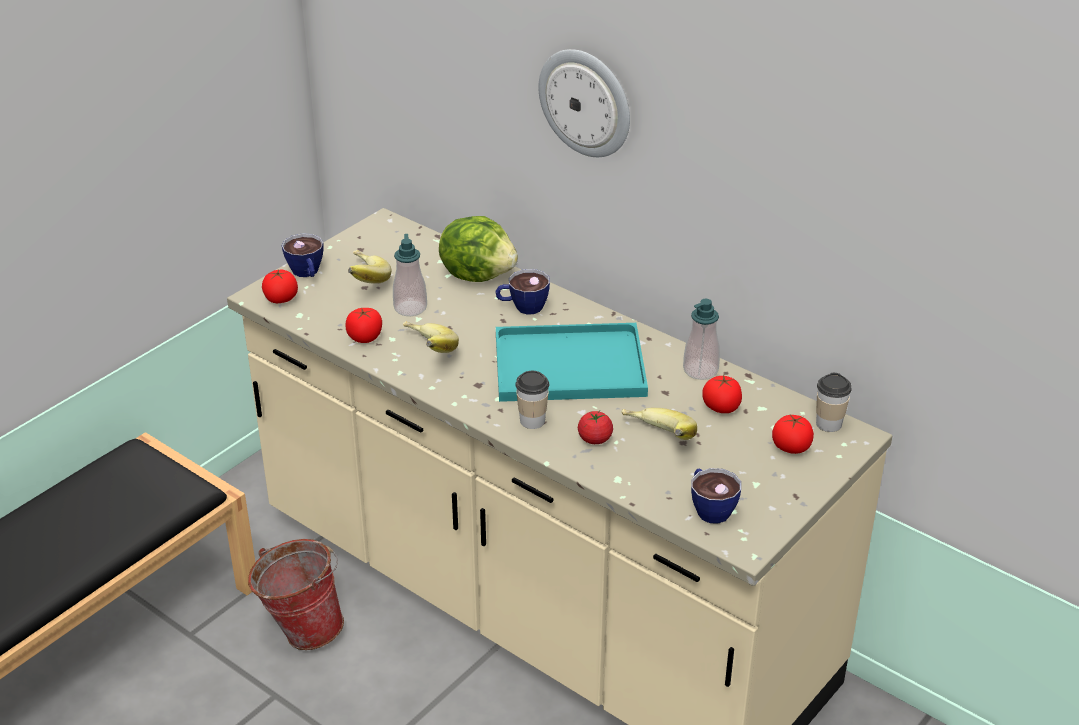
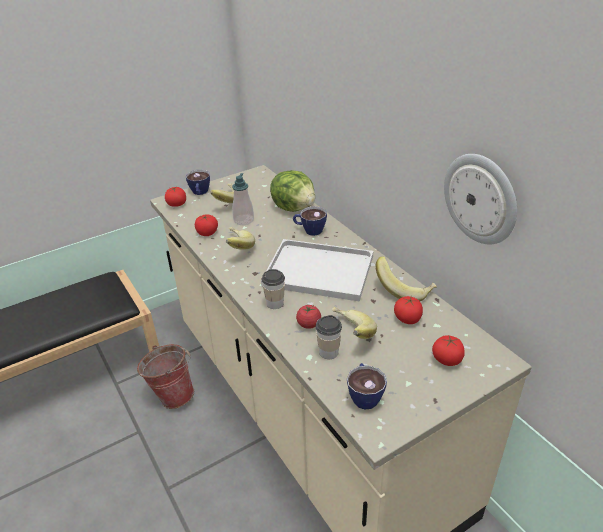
camera: 20 degrees right, 0 degrees up
turquoise tray [496,323,648,402] -> white tray [261,239,373,302]
wall clock [538,49,630,157] -> wall clock moved to [444,154,517,245]
soap dispenser [683,299,720,380] -> banana [375,256,437,301]
cup [816,373,852,432] -> cup moved to [316,315,342,359]

